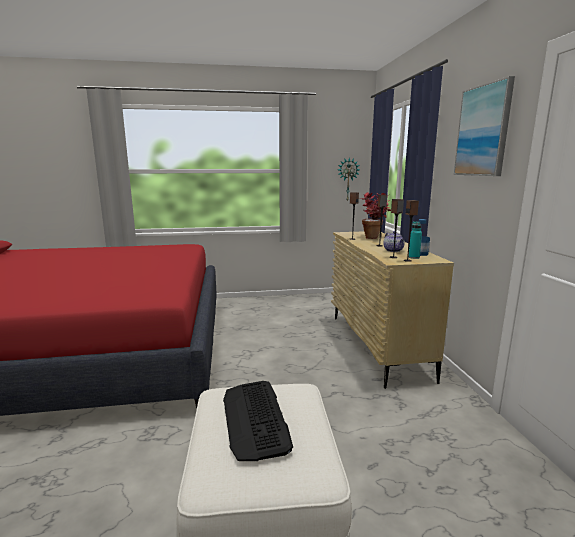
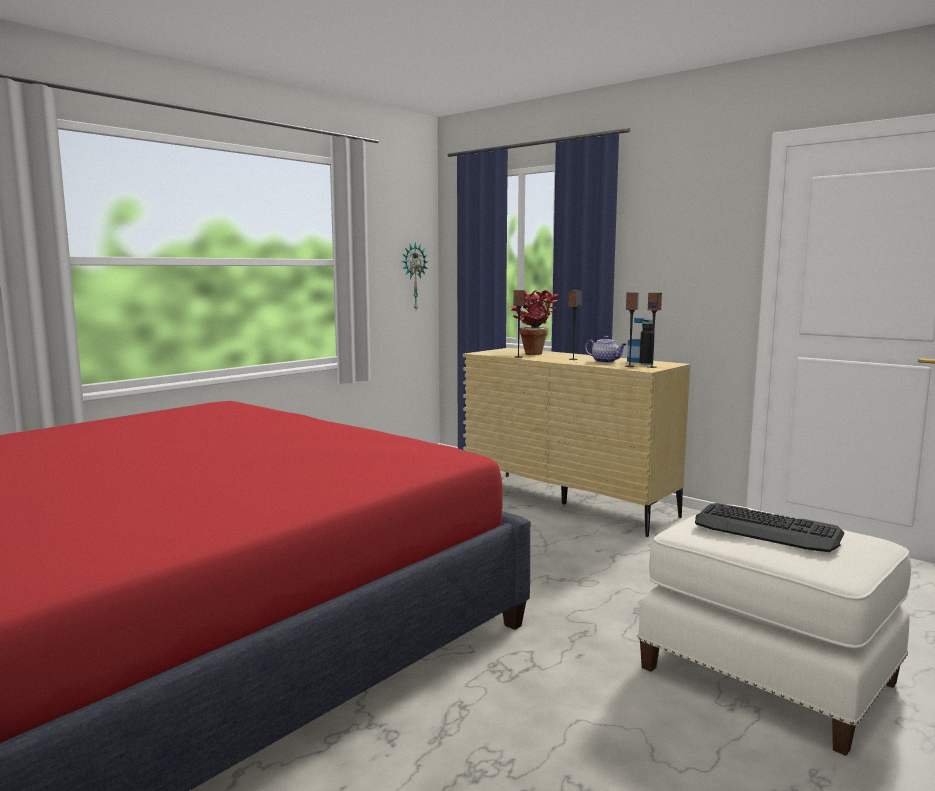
camera: 40 degrees left, 5 degrees down
turquoise bottle [409,221,422,259] -> black bottle [640,319,655,365]
picture [454,76,515,176] -> none

